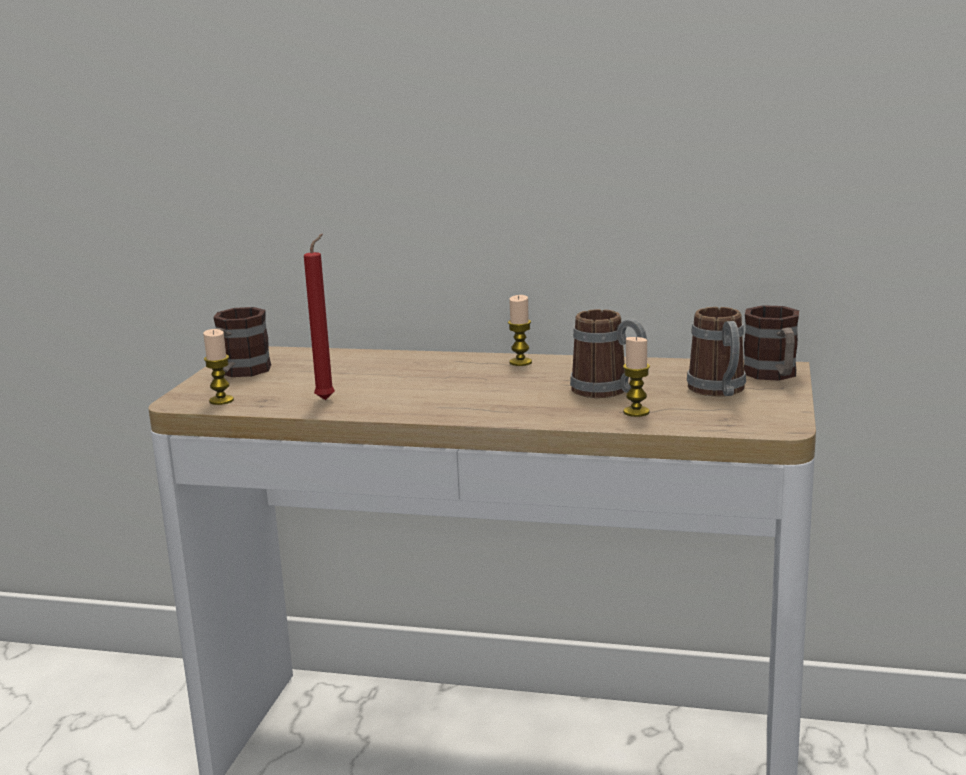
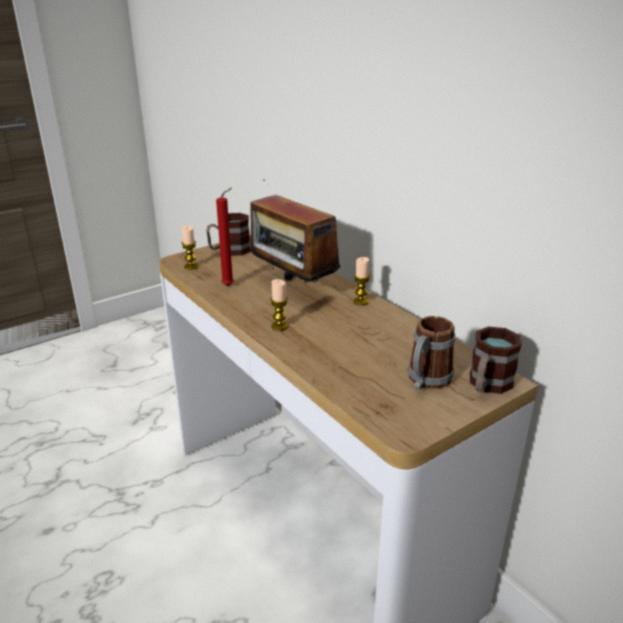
camera: 40 degrees right, 10 degrees up
mug [570,309,647,398] -> none
candle [623,337,650,417] -> candle moved to [270,279,288,331]
none -> radio [251,180,340,283]

